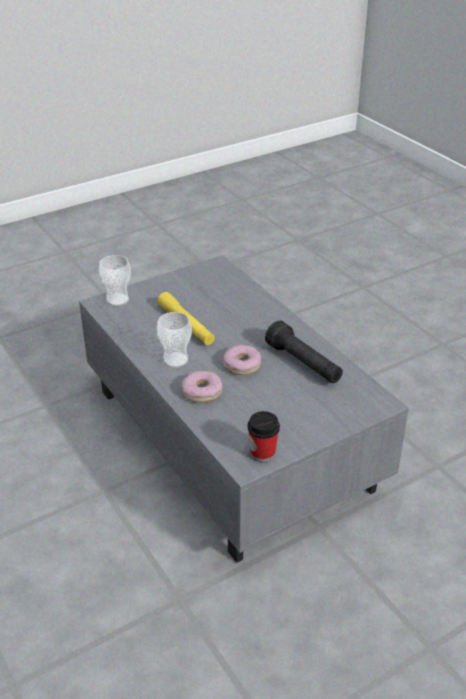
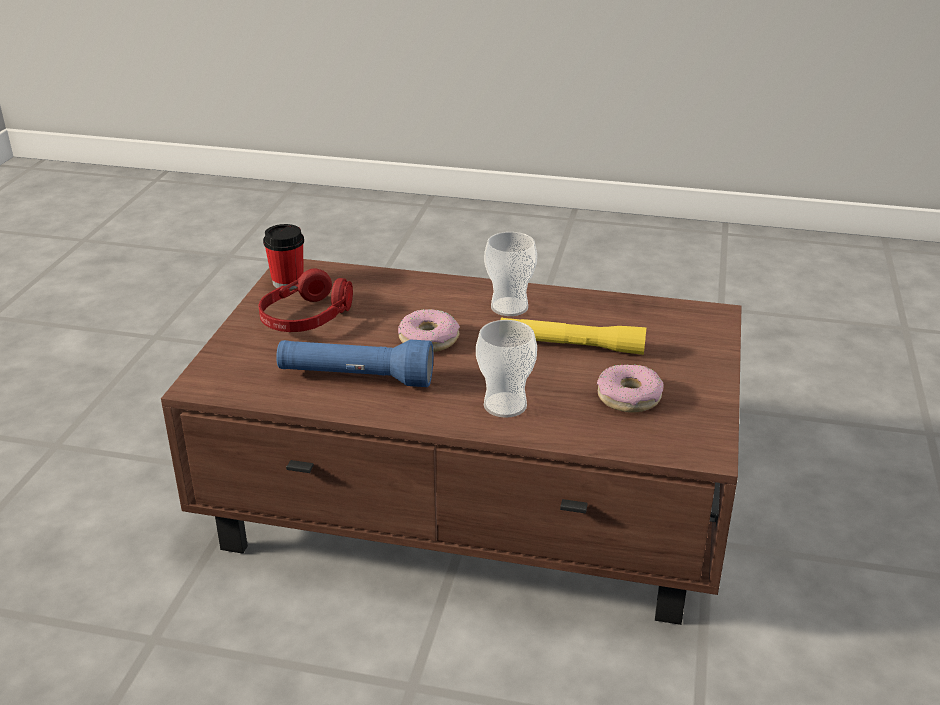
camera: 135 degrees right, 5 degrees down
grey coffee table [79,255,409,563] -> brown coffee table [161,259,742,625]
cup [99,255,131,306] -> cup moved to [476,320,537,418]
donut [182,371,222,403] -> donut moved to [597,364,664,413]
black flashlight [265,320,343,383] -> blue flashlight [276,339,433,387]
none -> red headphones [258,268,353,332]

